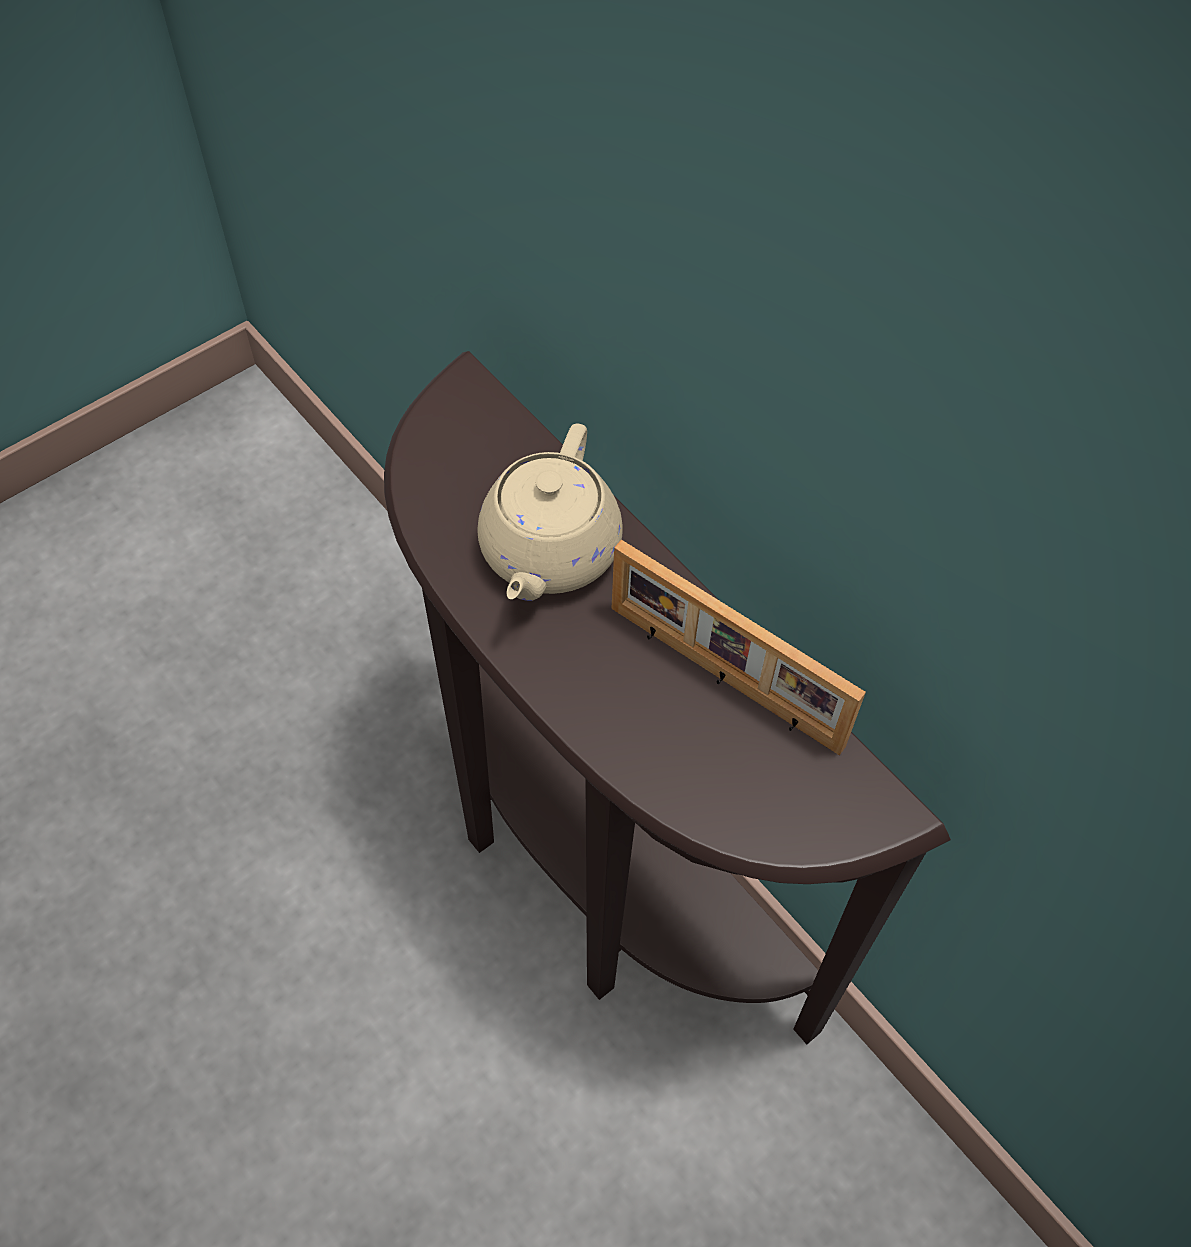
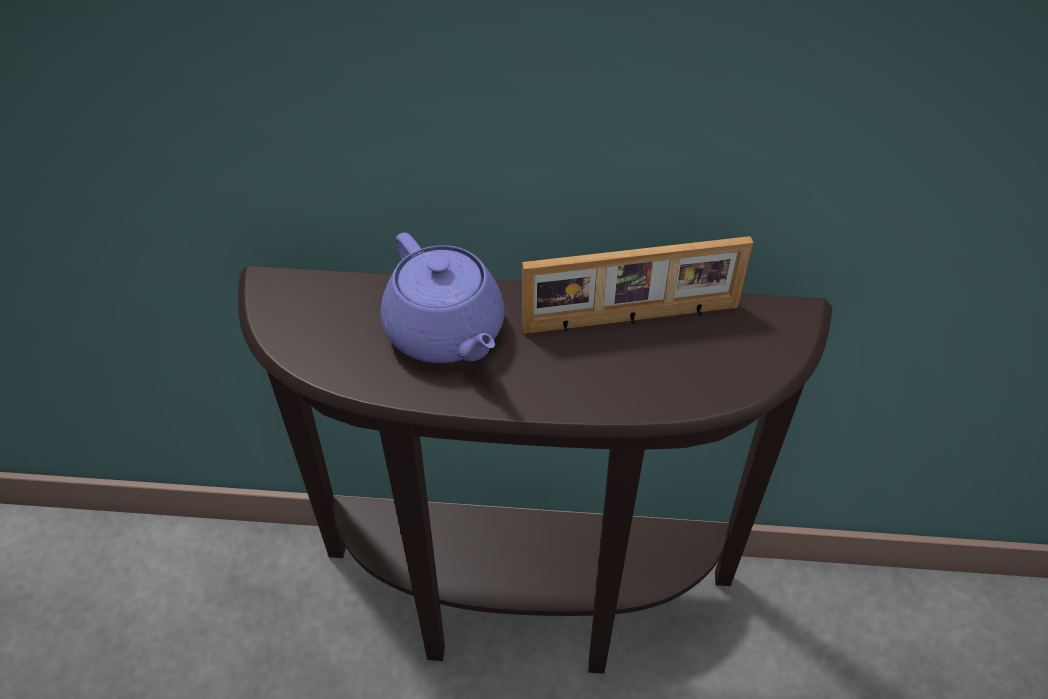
camera: 45 degrees left, 10 degrees down
beige teapot [477,423,623,601] -> purple teapot [381,232,505,363]

